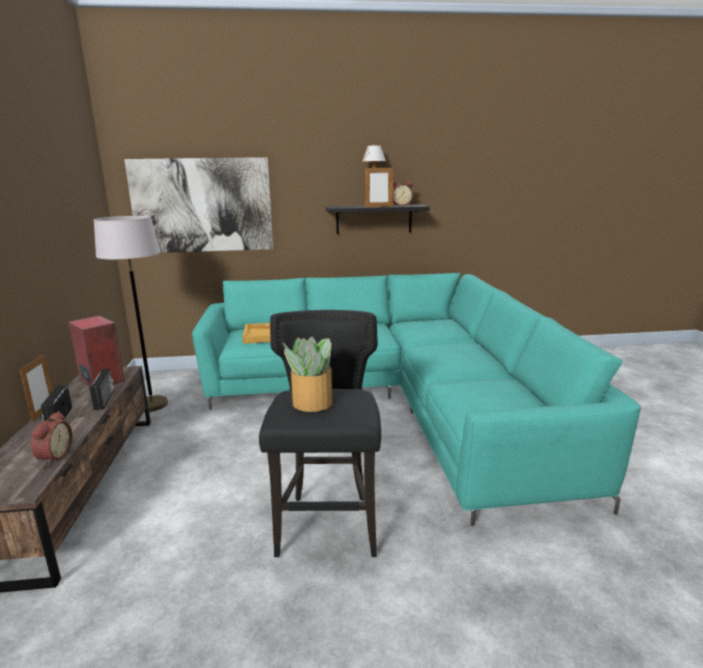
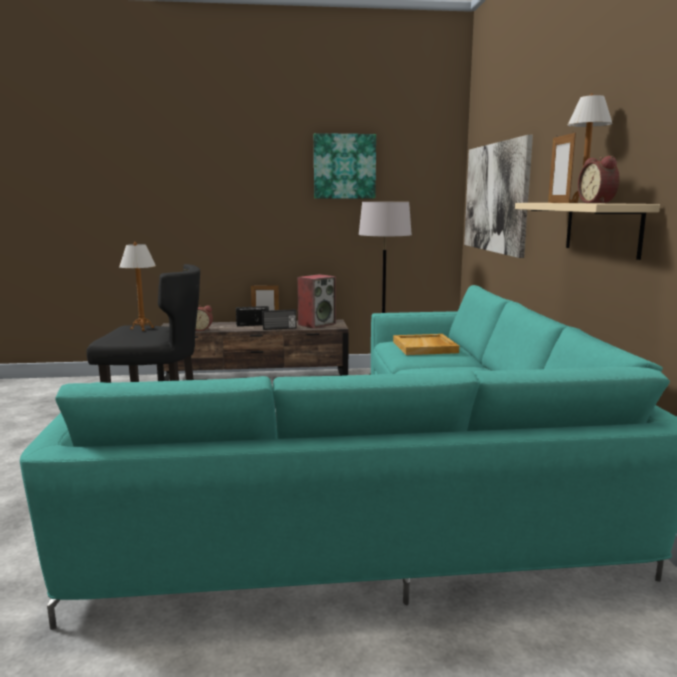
camera: 90 degrees right, 5 degrees down
potted plant [283,336,332,412] -> table lamp [119,242,156,331]
black shelf [326,204,430,234] -> beige shelf [515,203,660,260]
none -> picture [314,133,376,198]

